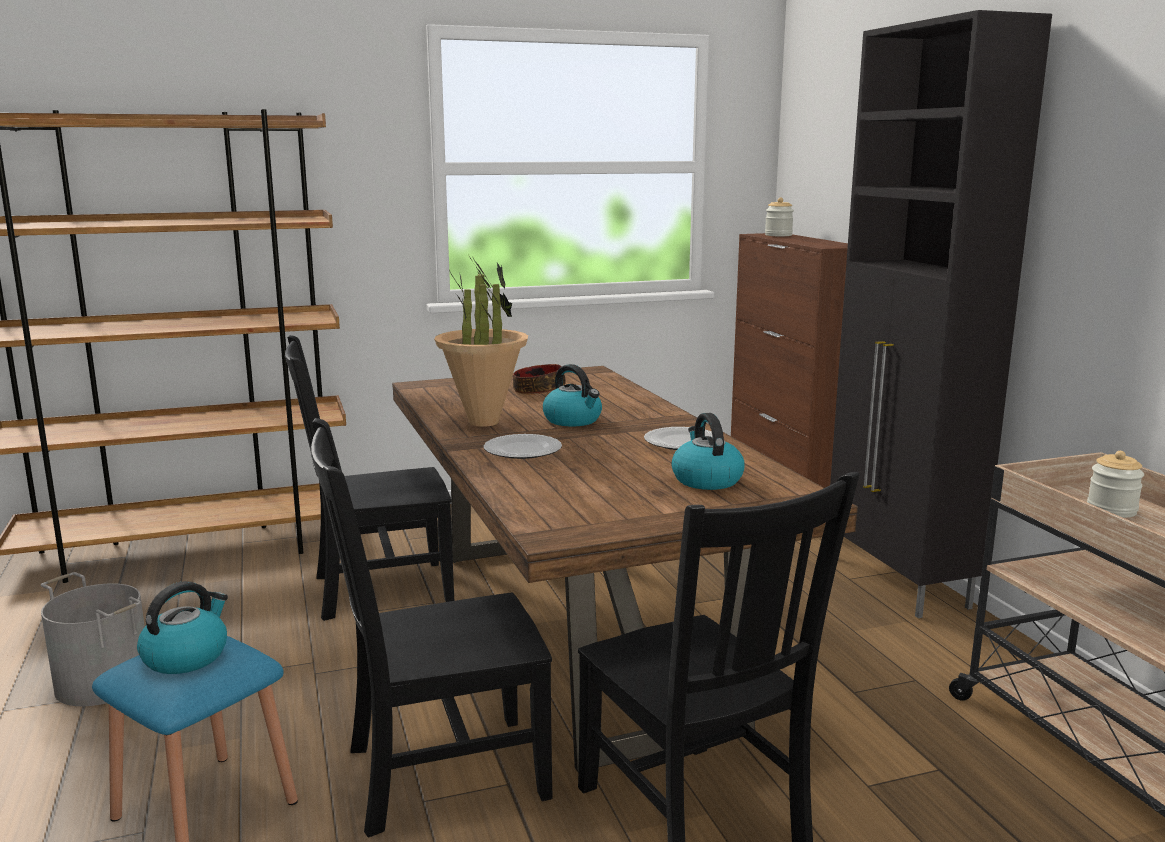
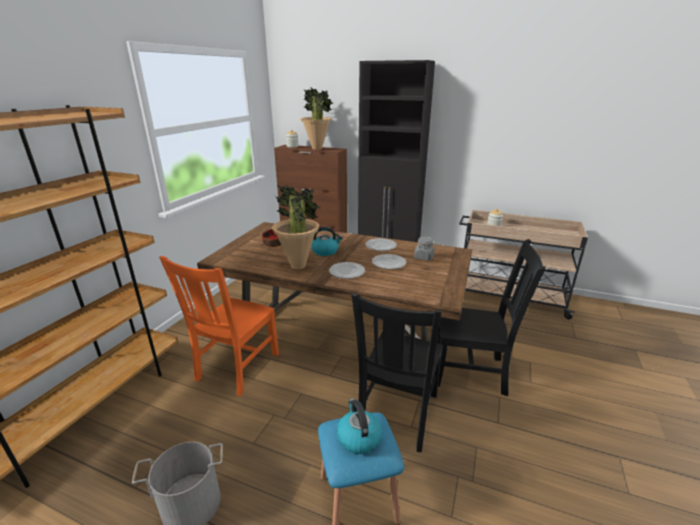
camera: 50 degrees left, 10 degrees up
black chair [285,335,454,621] -> orange chair [159,256,279,396]
kettle [671,413,744,490] -> grey jar [414,237,435,261]
none -> potted plant [300,87,333,150]
none -> plate [372,254,406,269]

